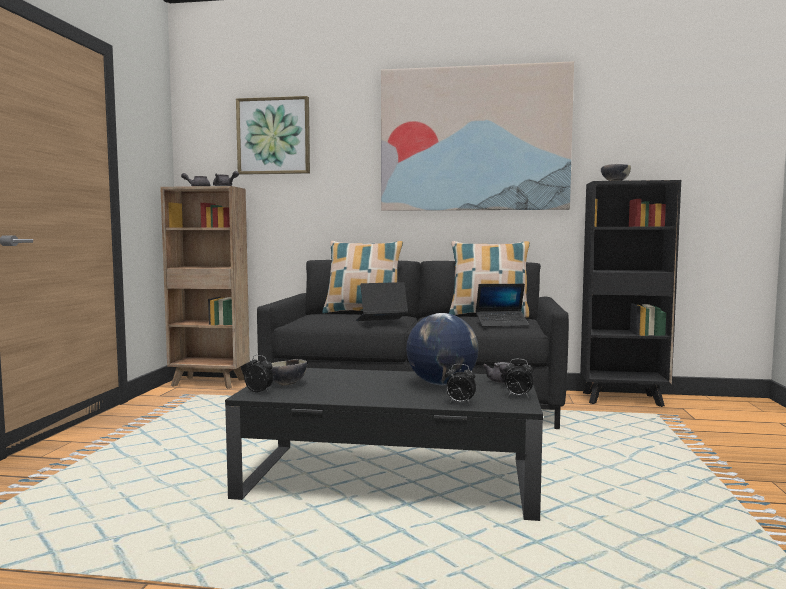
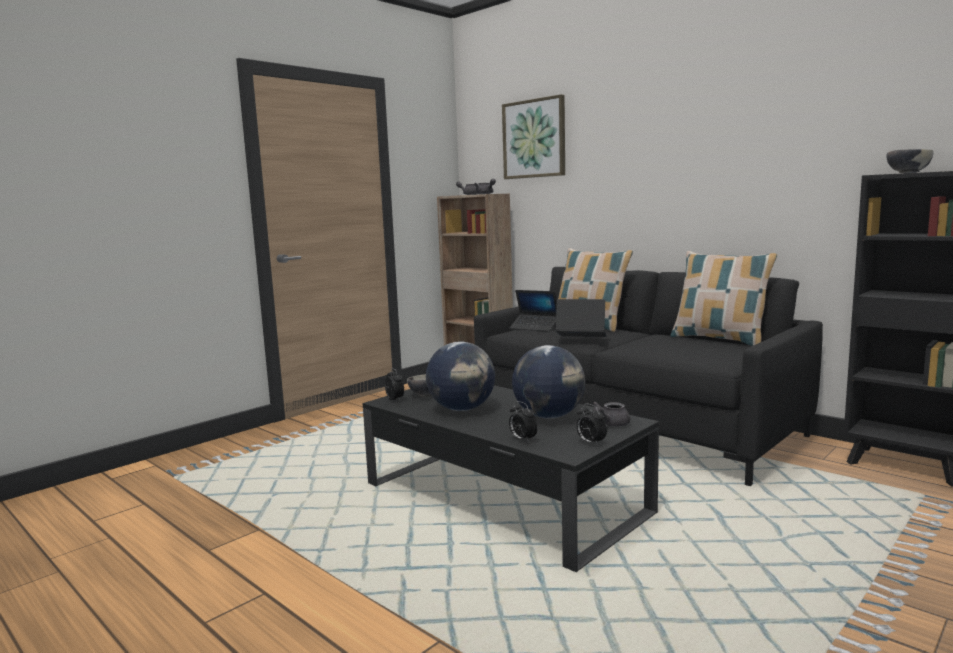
camera: 35 degrees right, 5 degrees up
picture [381,61,574,211] -> none
laptop [476,284,529,327] -> laptop moved to [509,290,557,332]
none -> globe [426,341,495,411]

